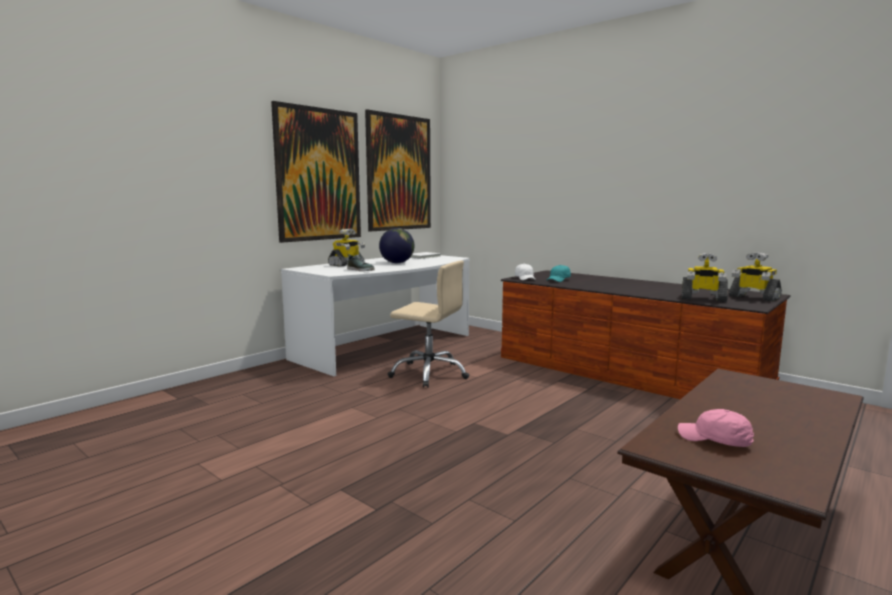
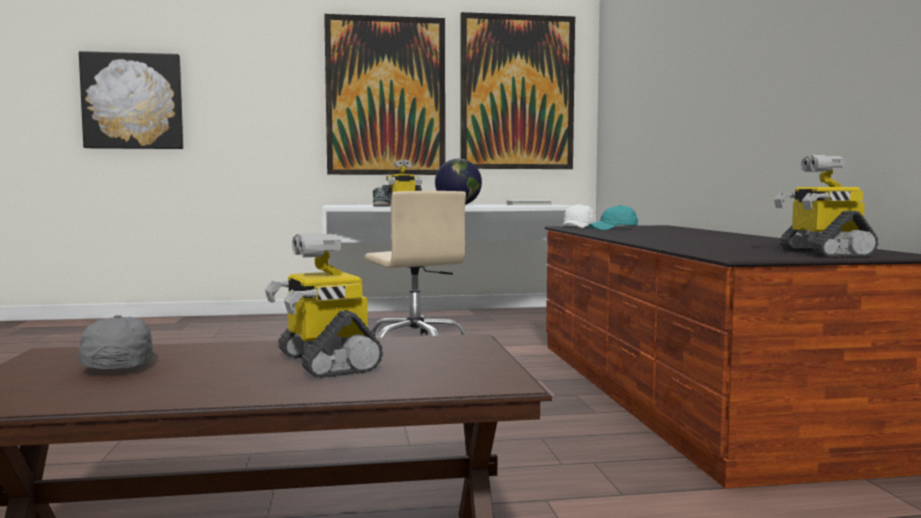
camera: 40 degrees right, 5 degrees down
pink cap [678,409,754,447] -> grey cap [78,315,156,369]
toy robot [682,253,728,302] -> toy robot moved to [265,233,383,379]
none -> picture [79,51,183,149]

